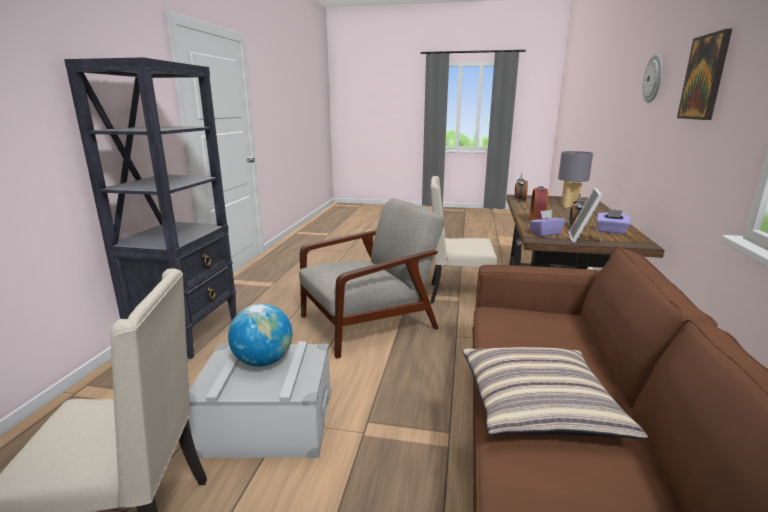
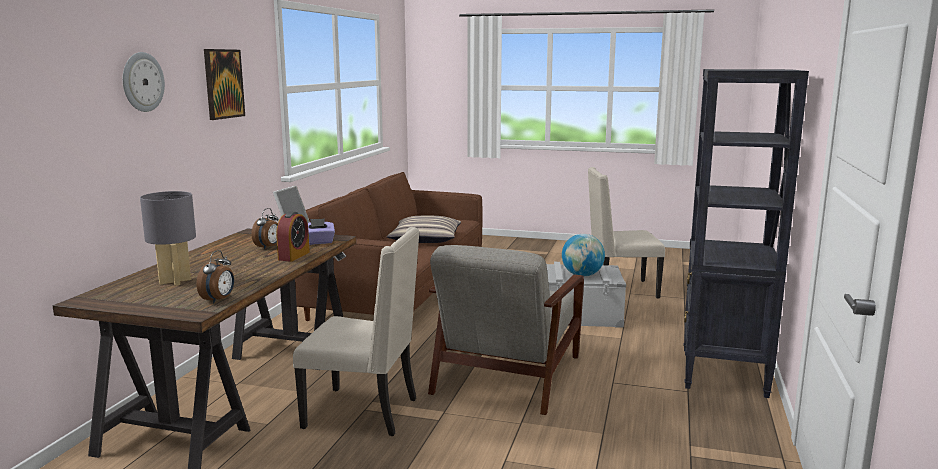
camera: 175 degrees left, 5 degrees down
grey armchair [299,198,445,359] -> grey armchair turned 45 degrees counterclockwise [428,245,584,415]
purple tissue box [597,209,630,234] -> none

